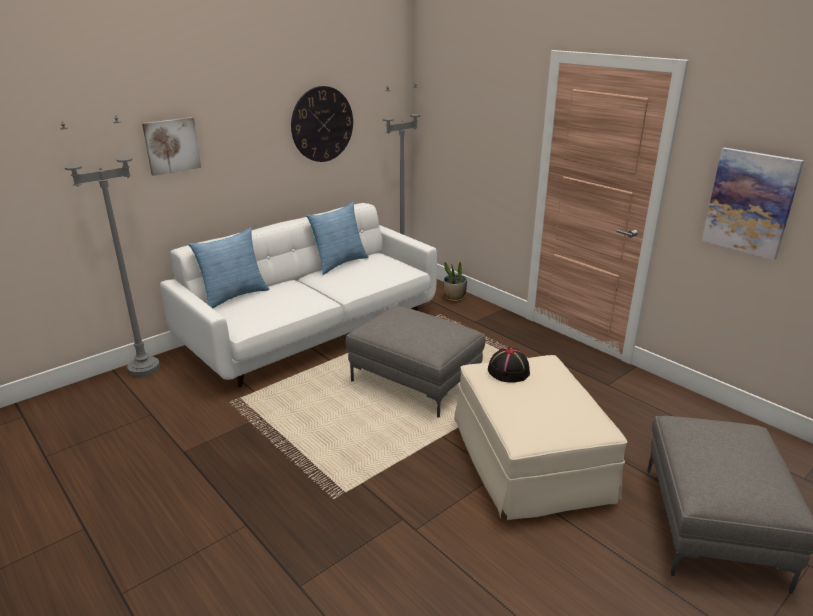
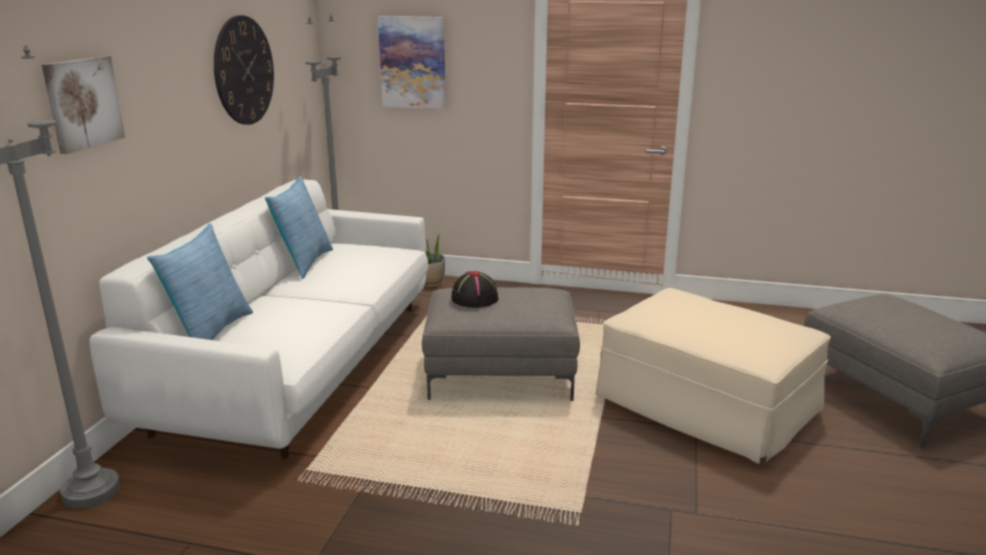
camera: 35 degrees left, 5 degrees down
black hat [488,347,530,383] -> black hat moved to [451,271,499,308]
picture [701,148,804,260] -> picture moved to [378,16,446,109]

